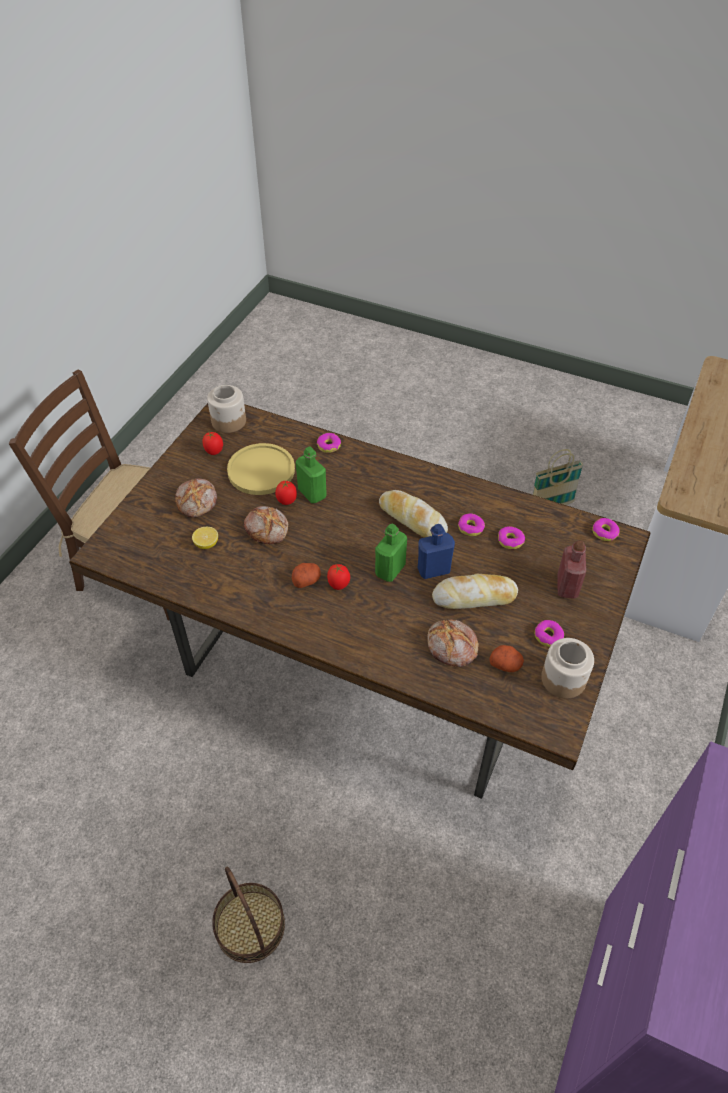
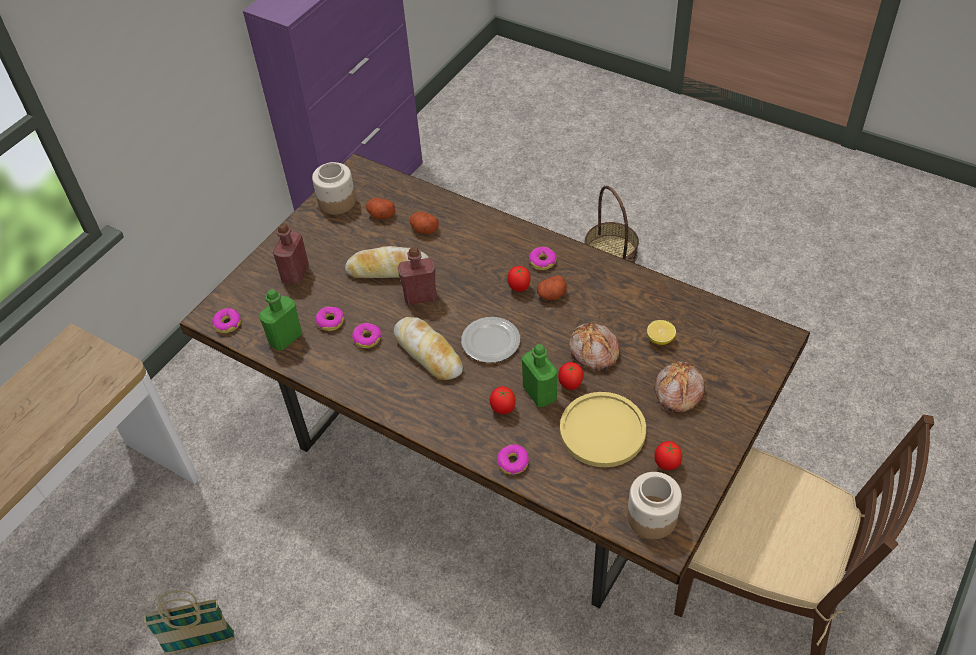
camera: 170 degrees left, 0 degrees up
green bottle [375,524,407,582] -> green bottle moved to [259,289,302,351]
blue bottle [418,524,455,579] -> red bottle [398,247,437,305]
bread [427,619,479,667] -> potato [410,212,439,234]
donut [535,620,564,647] -> donut moved to [529,247,557,270]
none -> plate [461,317,520,363]
none -> tomato [490,386,516,414]

